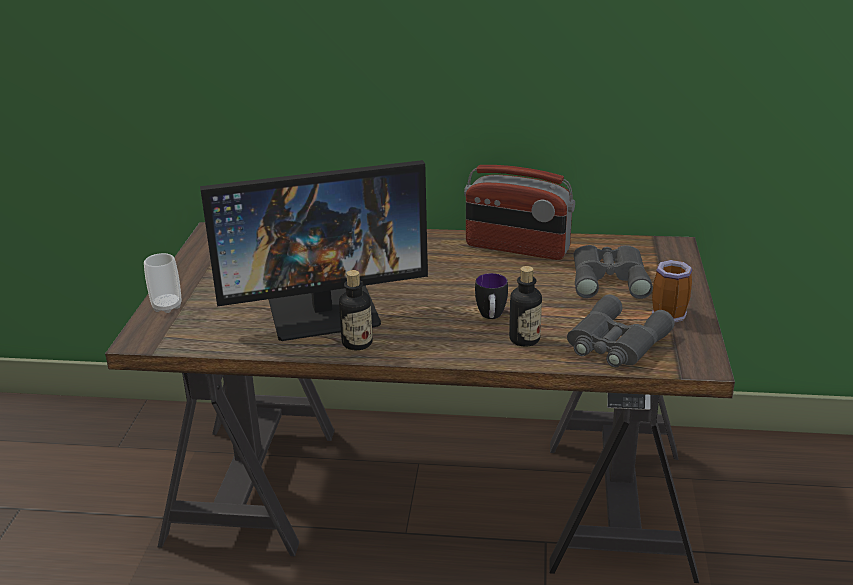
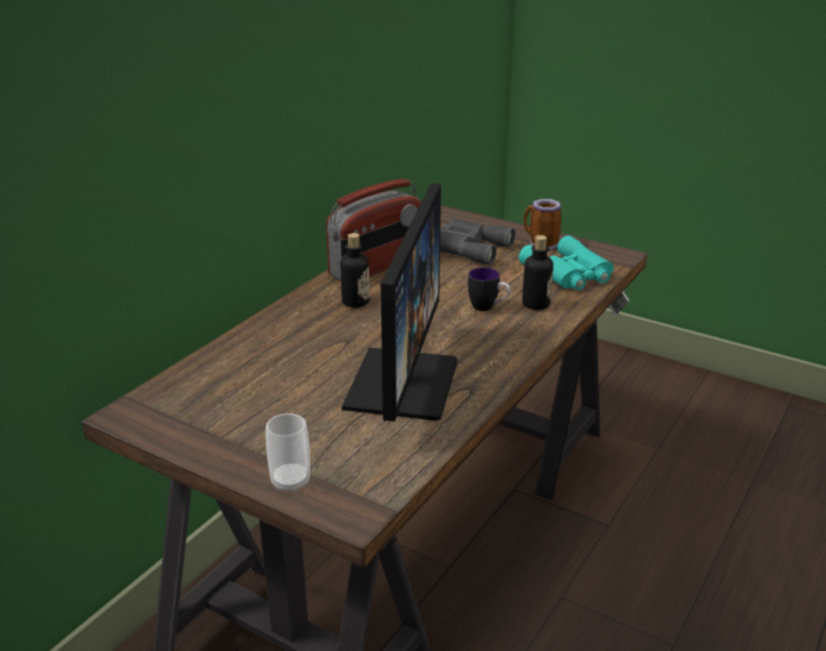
camera: 65 degrees left, 0 degrees up
bottle [339,270,373,350] -> bottle moved to [340,233,370,308]
grey binoculars [567,294,675,367] -> turquoise binoculars [519,236,614,290]

